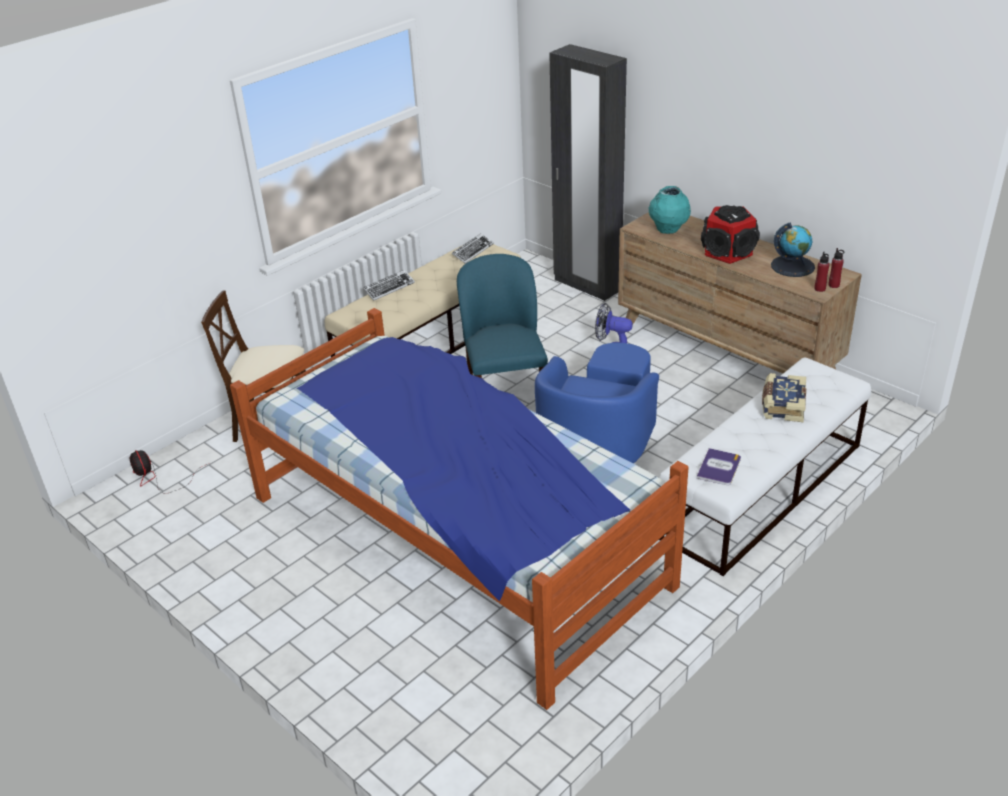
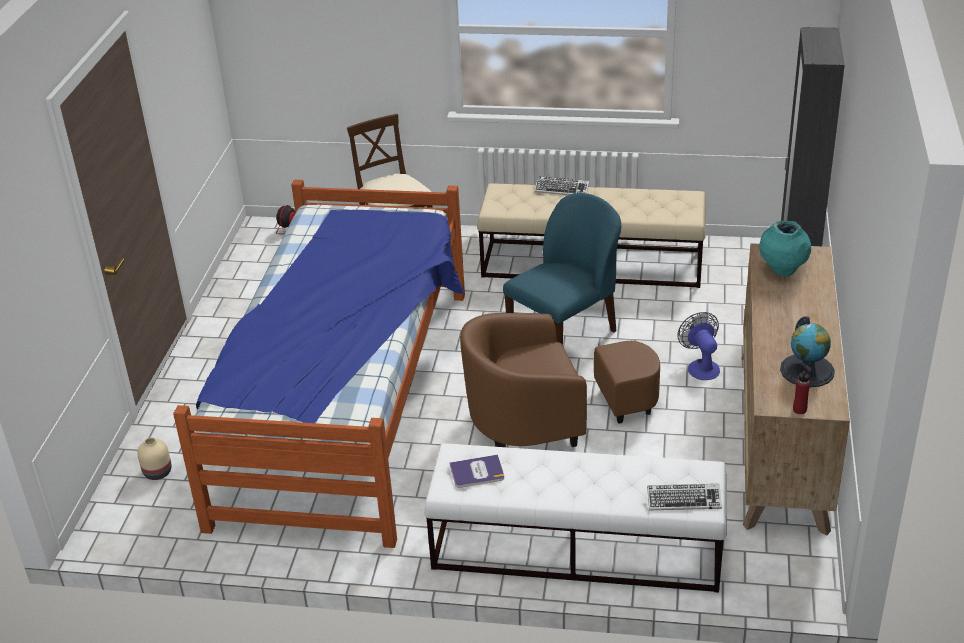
camera: 55 degrees right, 0 degrees up
keyboard [452,233,494,263] -> keyboard moved to [647,484,722,510]
blue armchair [535,343,659,463] -> brown armchair [460,313,660,447]
speaker [701,205,760,264] -> none
book [762,373,806,422] -> none
red bottle [814,251,829,292] -> none
none -> beige vase [137,437,172,480]

